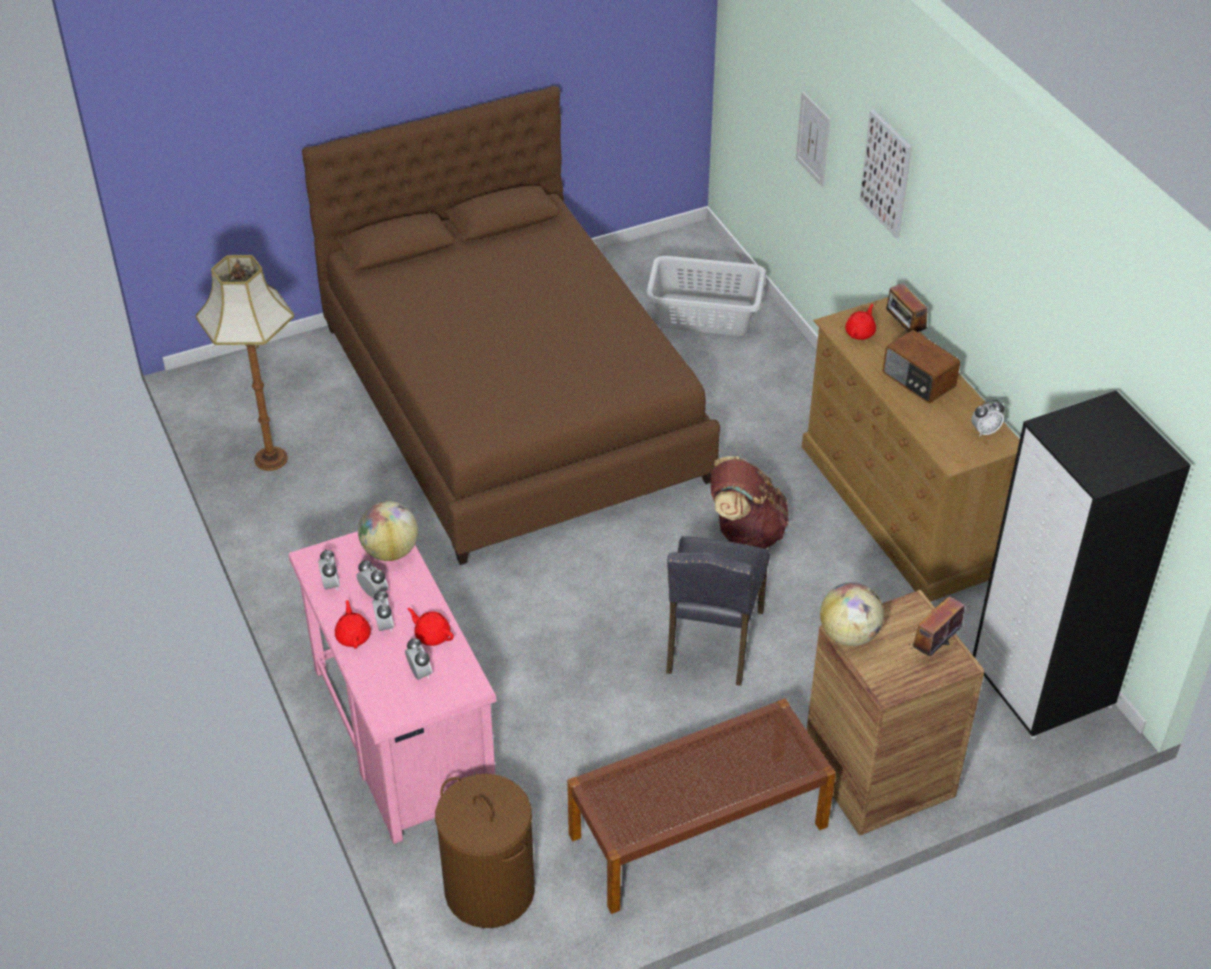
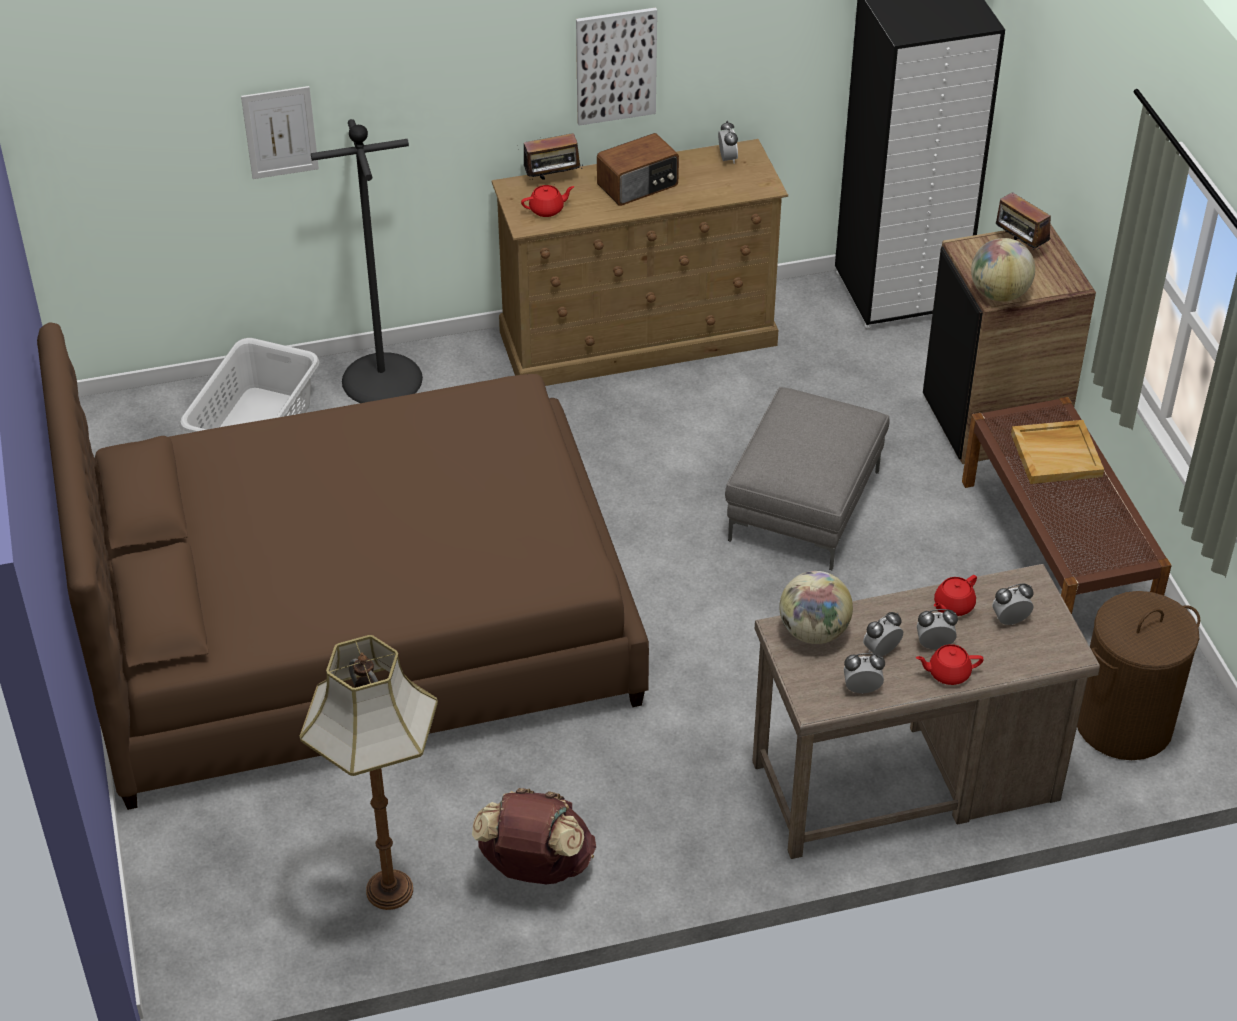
camera: 80 degrees left, 0 degrees up
pink desk [289,531,496,844] -> brown desk [752,564,1100,859]
grey chair [666,536,770,686] -> grey ottoman [725,387,890,570]
brown backpack [711,456,789,549] -> brown backpack moved to [472,788,596,884]
red teapot [845,304,876,340] -> red teapot turned 120 degrees clockwise [521,185,574,217]
picture [859,110,912,238] -> picture moved to [576,7,657,126]
none -> black clothes rack [311,119,423,403]
none -> beige tray [1011,420,1104,484]

